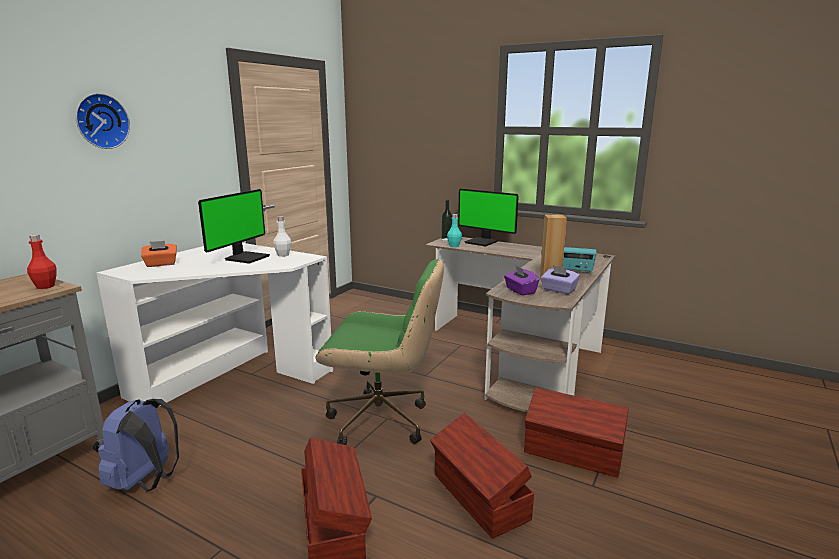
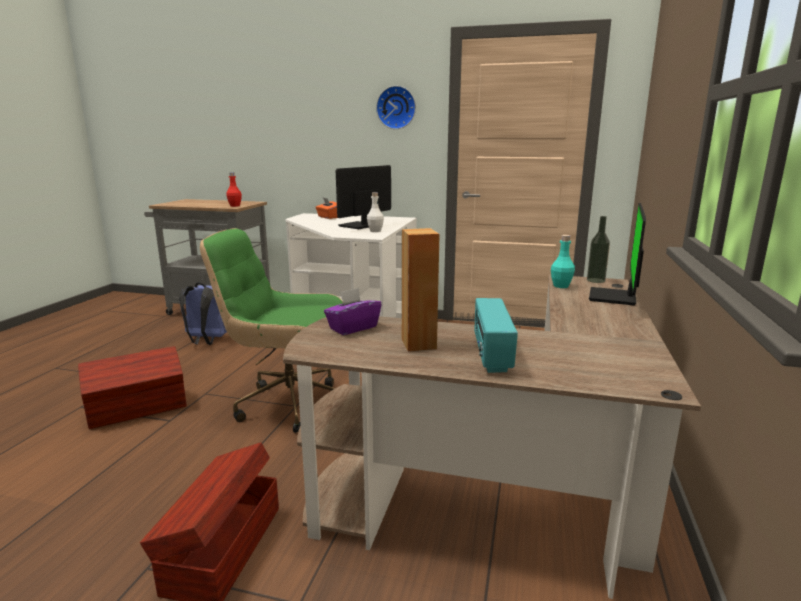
camera: 75 degrees right, 0 degrees up
wall clock [76,93,130,149] -> wall clock moved to [376,86,416,129]
monitor [198,189,270,264] -> monitor turned 120 degrees clockwise [336,165,391,229]
green office chair [315,259,444,445] -> green office chair turned 105 degrees clockwise [200,228,343,433]
brown storage box [430,413,534,539] -> none
purple tissue box [541,265,580,294] -> none

